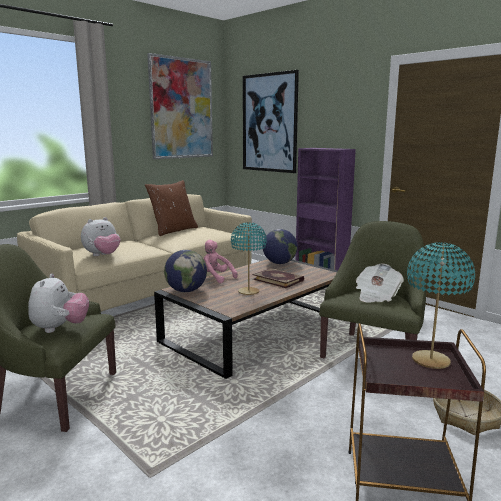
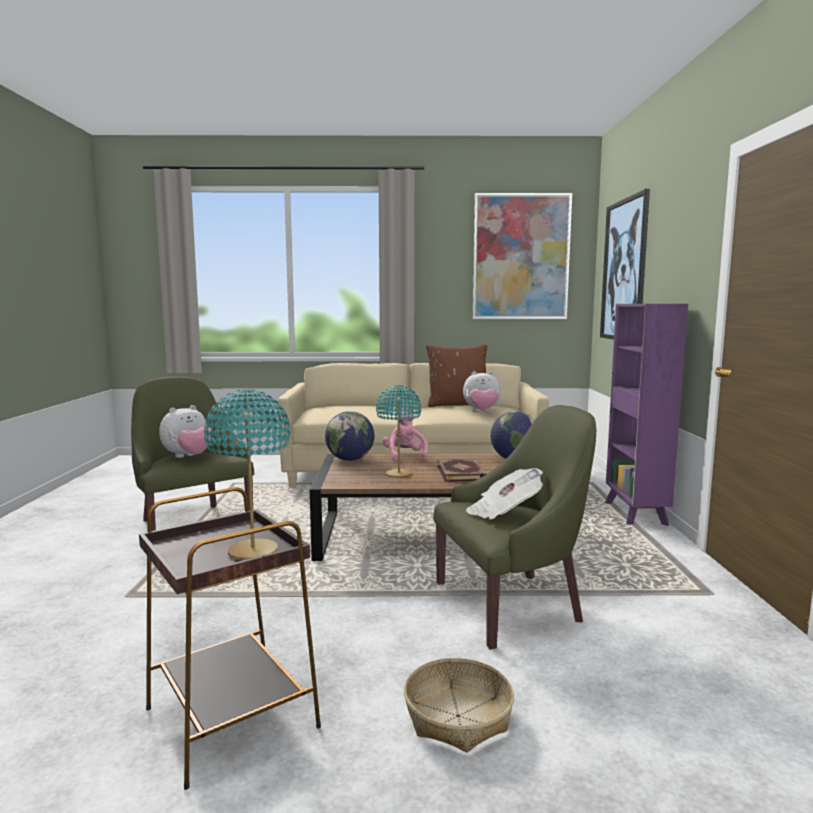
camera: 45 degrees right, 5 degrees down
plush toy [81,217,120,256] -> plush toy moved to [463,371,501,412]

